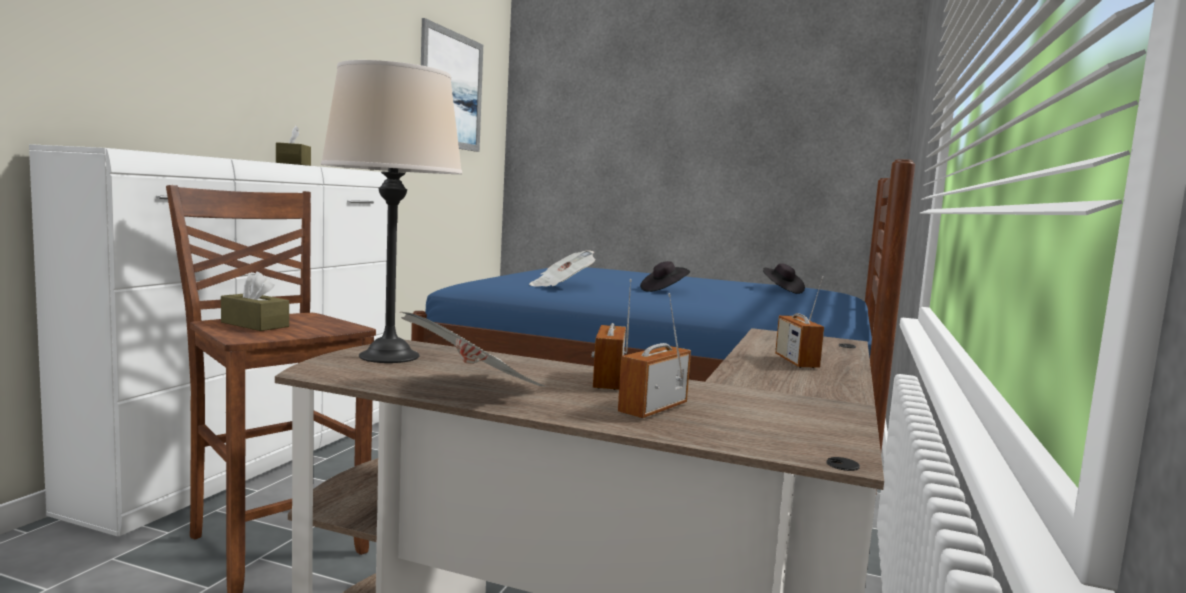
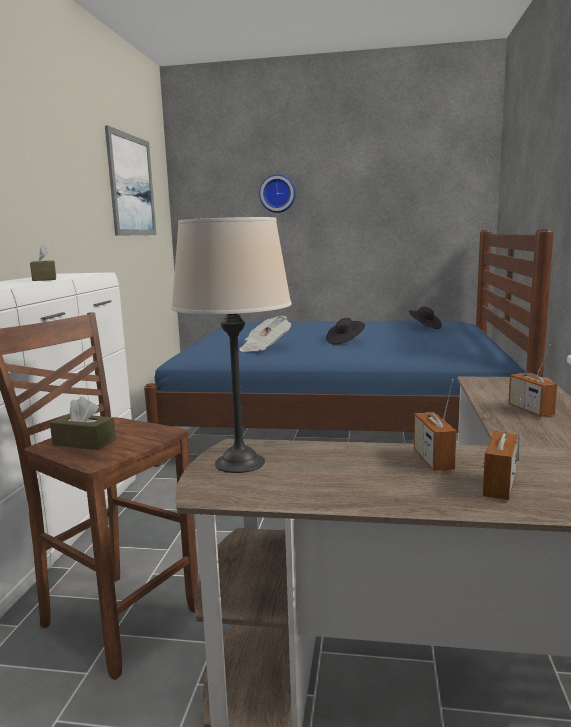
camera: 10 degrees left, 5 degrees up
newspaper [401,312,547,387] -> none
none -> wall clock [259,174,296,213]

